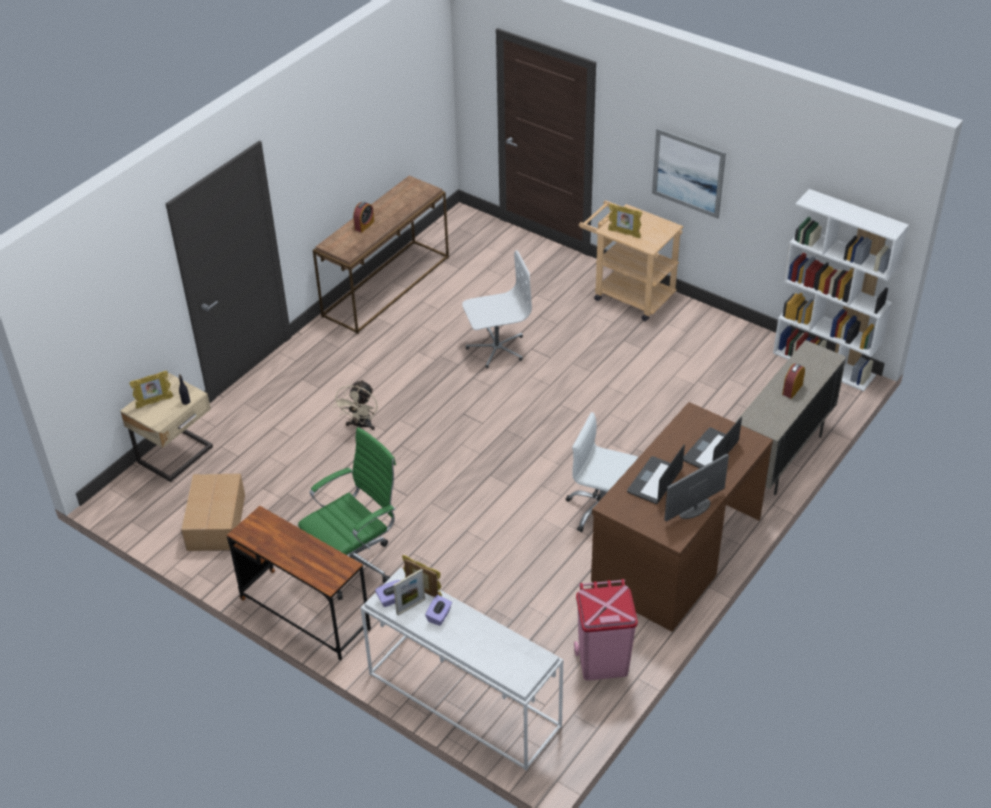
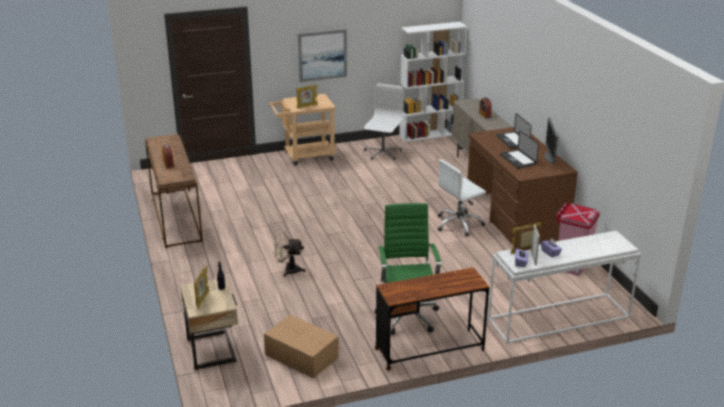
camera: 55 degrees left, 15 degrees down
beige fan [333,380,378,430] -> beige fan turned 135 degrees clockwise [273,230,306,277]
white office chair [462,250,532,368] -> white office chair moved to [364,83,404,160]

